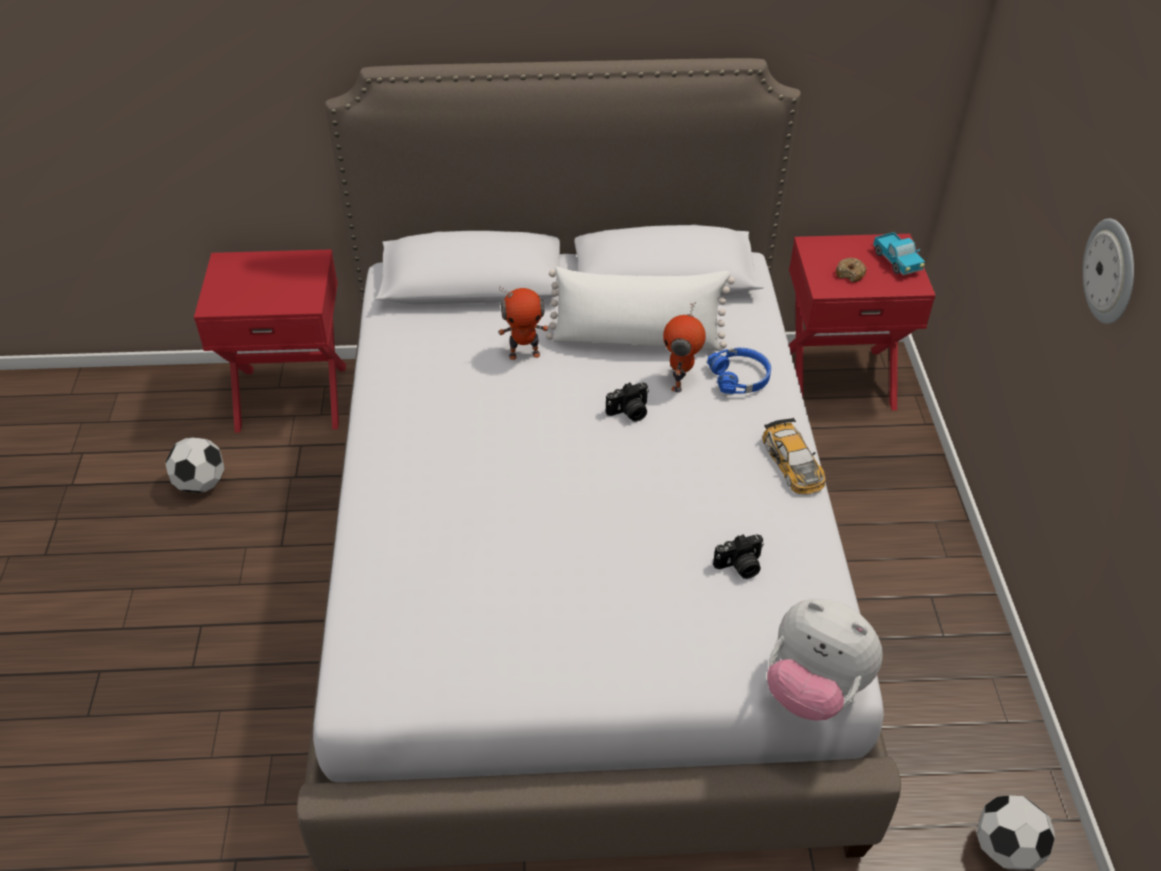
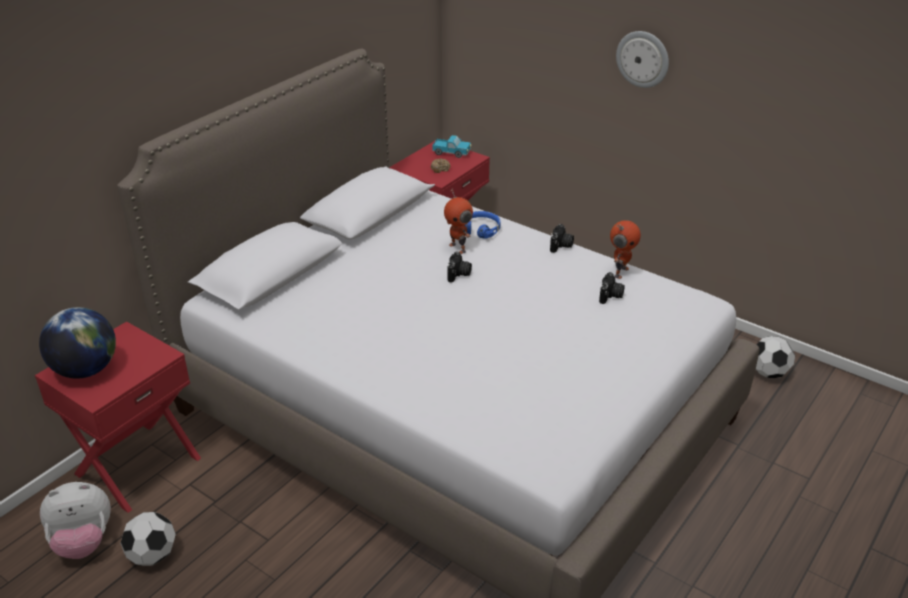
camera: 50 degrees left, 10 degrees down
toy robot [498,286,549,360] -> toy robot moved to [610,220,641,279]
white pillow [546,267,735,351] -> none
toy car [762,418,826,494] -> camera [550,224,574,253]
plush toy [767,599,882,721] -> plush toy moved to [40,482,111,559]
none -> globe [39,307,116,379]

